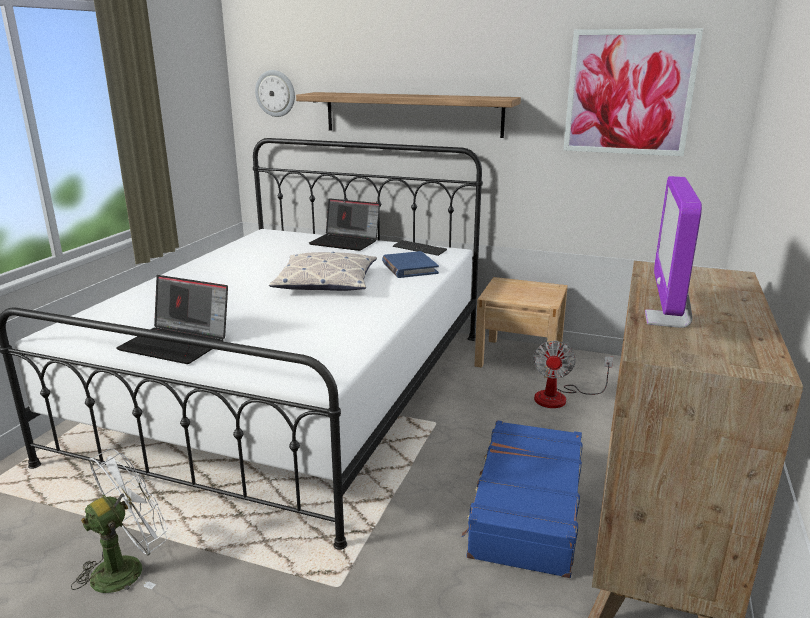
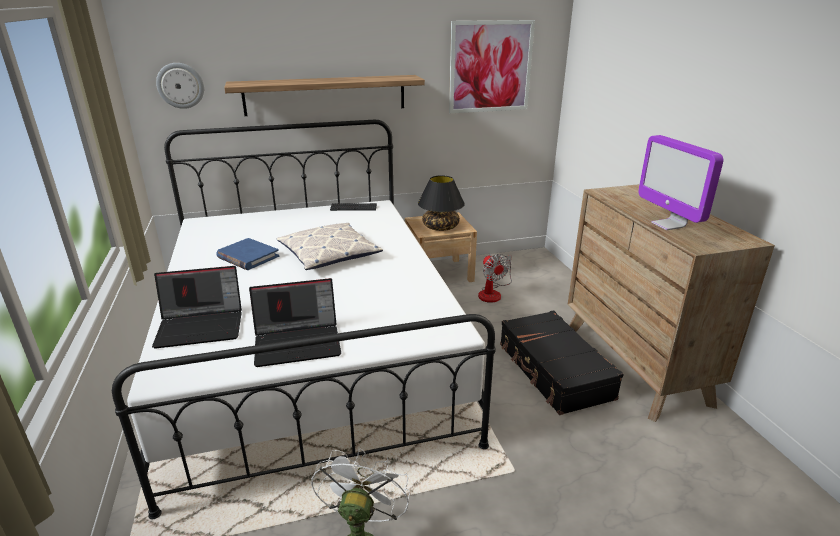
camera: 35 degrees left, 5 degrees up
laptop [309,198,380,251] -> laptop moved to [152,266,242,349]
blue book [382,251,439,278] -> blue book moved to [216,238,279,270]
blue suitcase [462,420,583,578] -> black suitcase [500,310,624,415]
none -> black table lamp [418,175,465,231]

